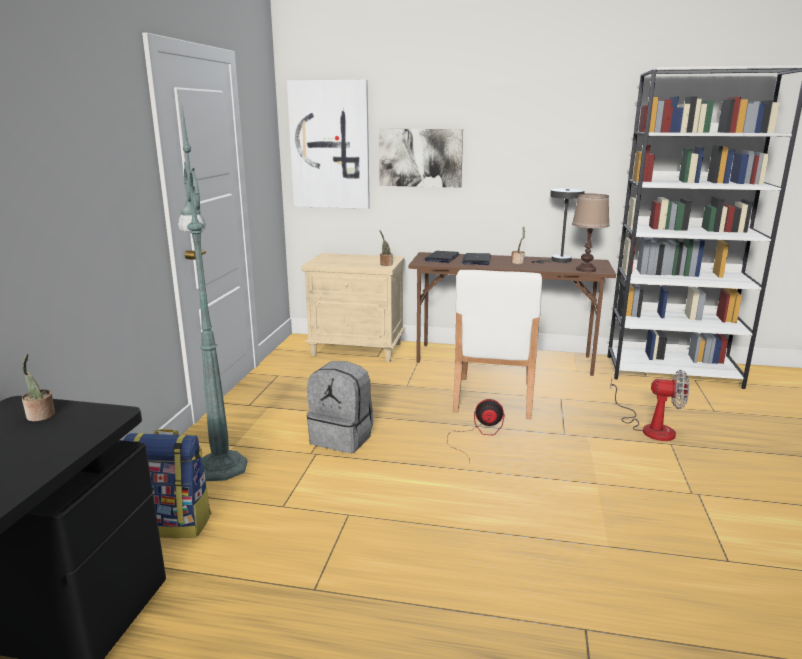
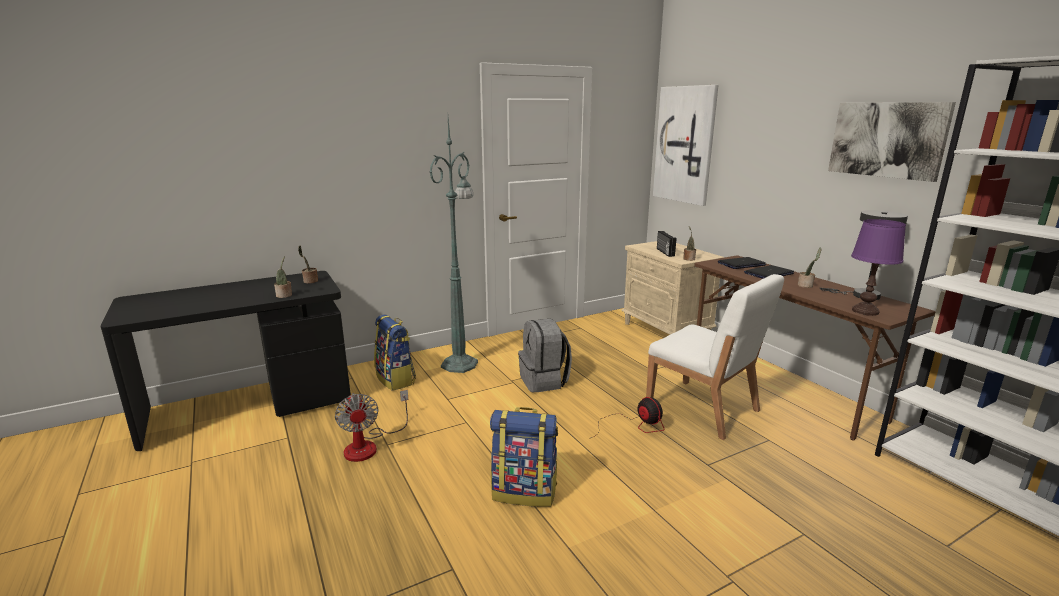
camera: 50 degrees right, 0 degrees up
picture [379,129,463,188] -> picture moved to [828,102,956,182]
white chair [453,270,542,419] -> white chair turned 105 degrees counterclockwise [646,274,784,440]
brown table lamp [572,194,610,272] -> purple table lamp [851,219,906,316]
fan [610,370,689,441] -> fan moved to [335,390,408,462]
none -> potted plant [274,256,292,298]
none -> backpack [490,407,558,507]
none -> radio [657,231,676,257]

